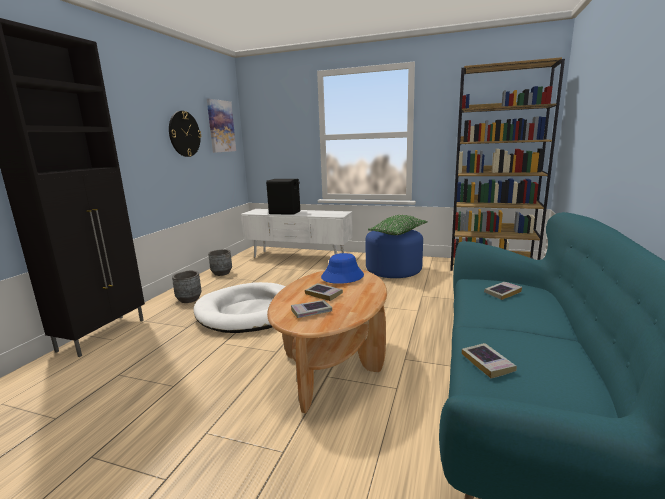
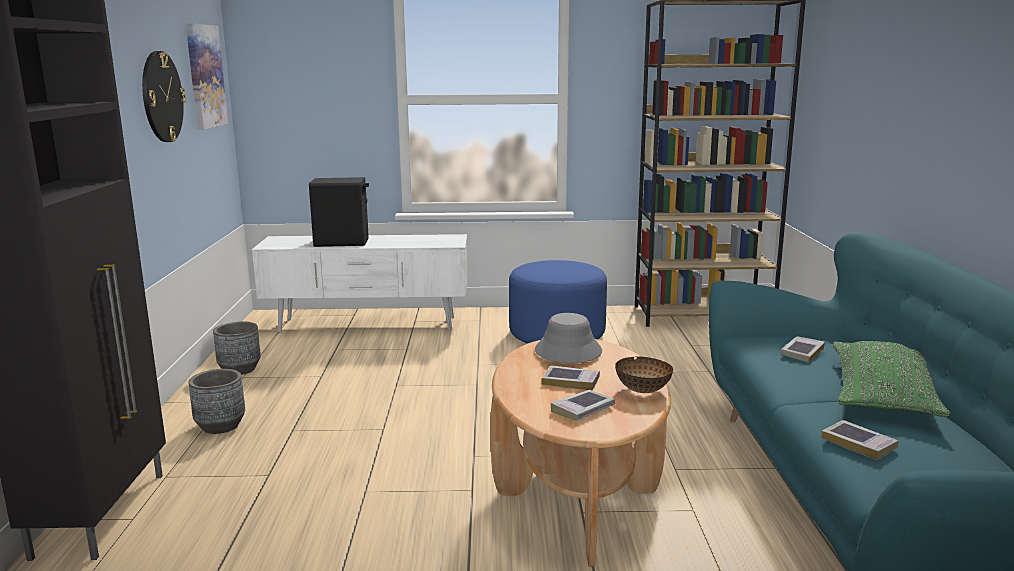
camera: 20 degrees left, 0 degrees up
white dog bed [194,282,286,333] -> none
blue hat [321,253,364,284] -> grey hat [535,313,602,363]
green pillow [368,215,428,235] -> green pillow moved to [832,341,950,417]
none -> bowl [615,356,674,393]

